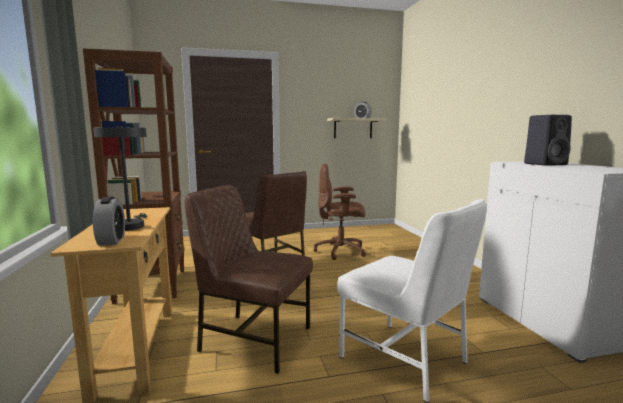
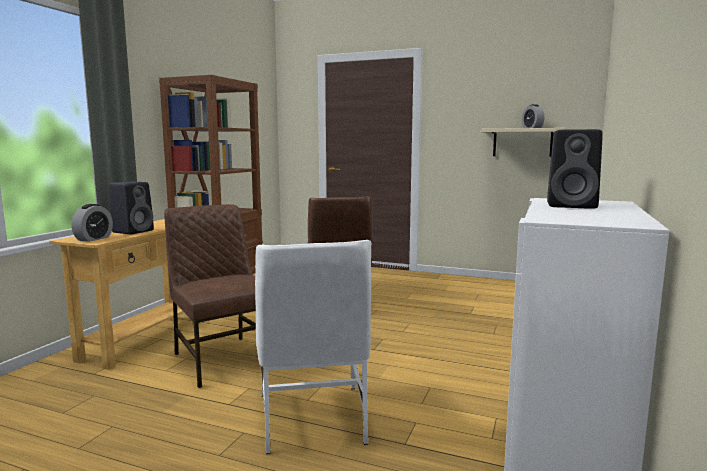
camera: 35 degrees right, 0 degrees up
grey table lamp [93,126,147,231] -> black speaker [109,181,154,234]
brown office chair [314,163,366,260] -> none

